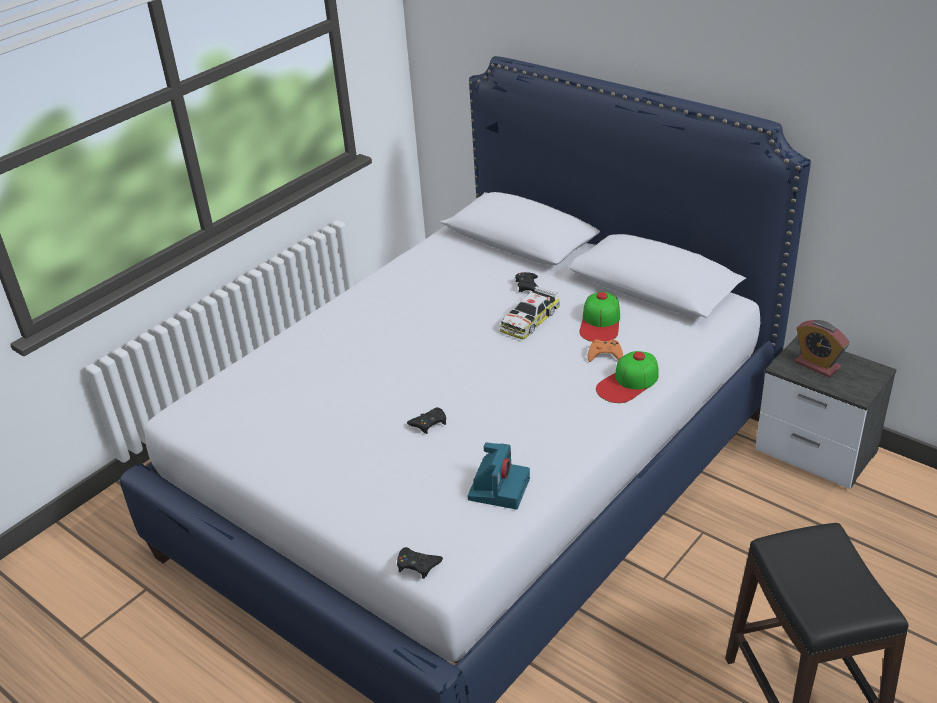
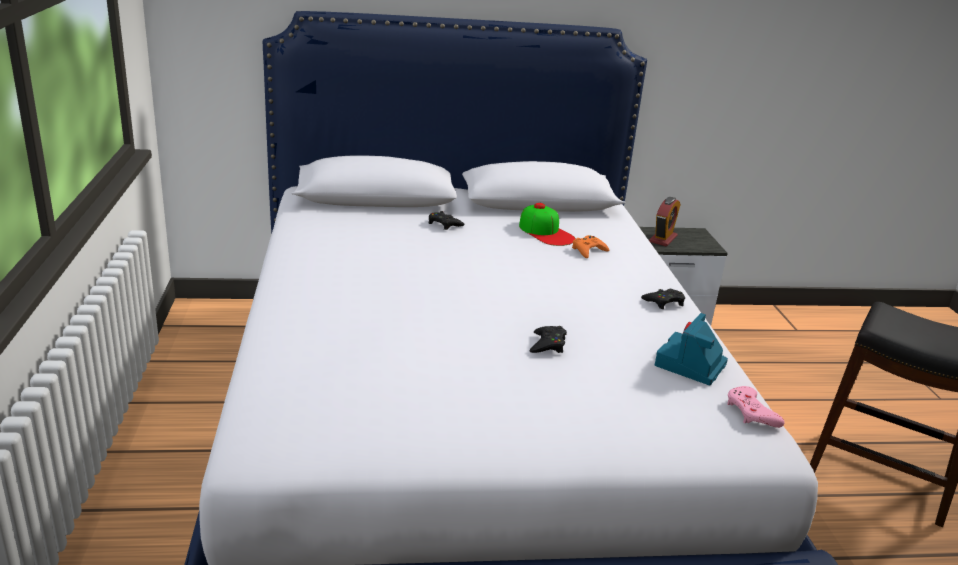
camera: 50 degrees left, 10 degrees down
black game controller [397,547,443,579] -> black game controller moved to [641,289,685,309]
camera [467,443,530,510] -> camera turned 120 degrees counterclockwise [655,313,728,385]
toy car [500,285,560,340] -> none
cap [596,351,659,403] -> none
alarm clock [795,320,849,377] -> alarm clock turned 60 degrees counterclockwise [649,197,681,247]
none -> pink game controller [727,386,785,428]

